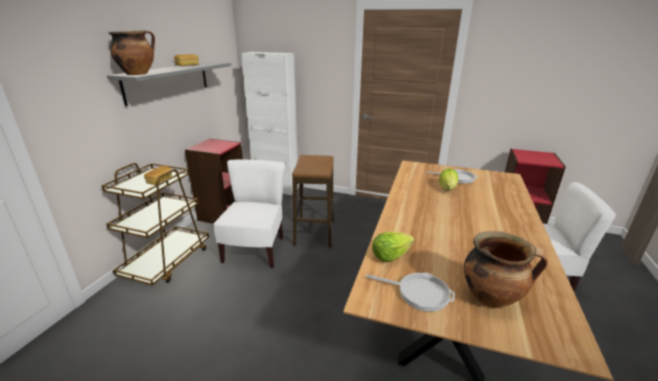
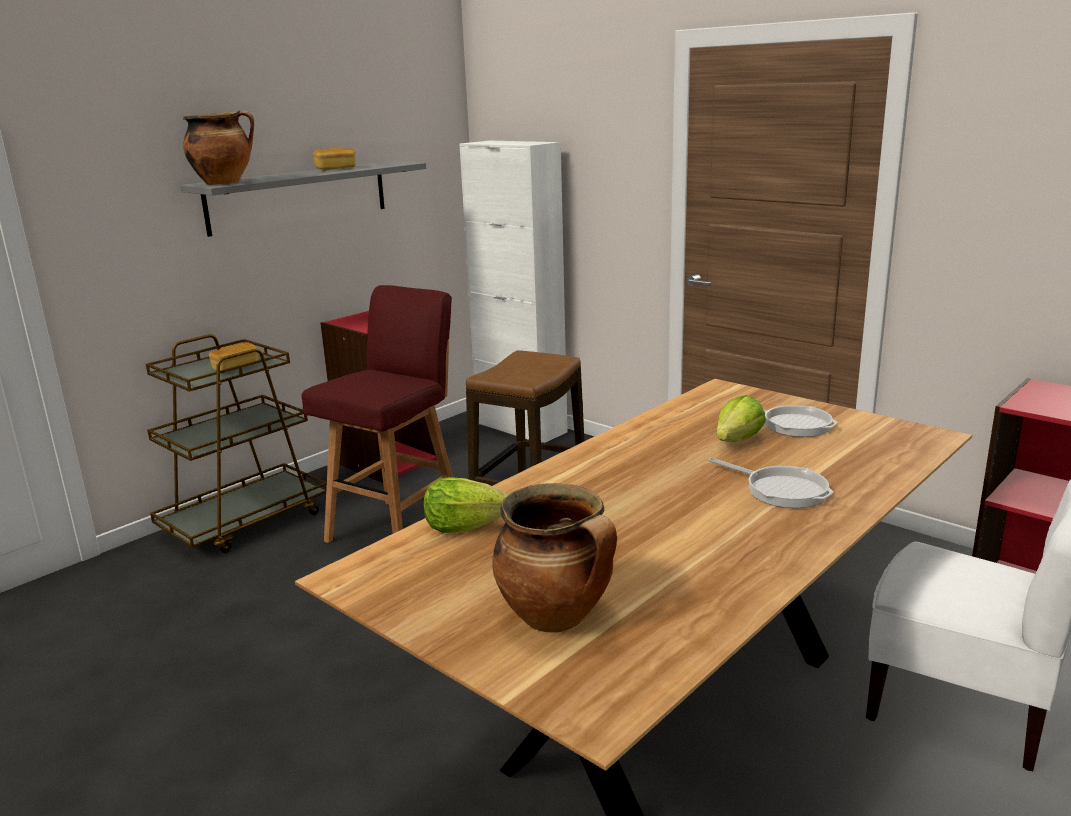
camera: 25 degrees right, 5 degrees down
white chair [213,159,285,268] -> red stool [302,285,453,543]
frying pan [366,273,455,312] -> frying pan moved to [708,457,834,508]

